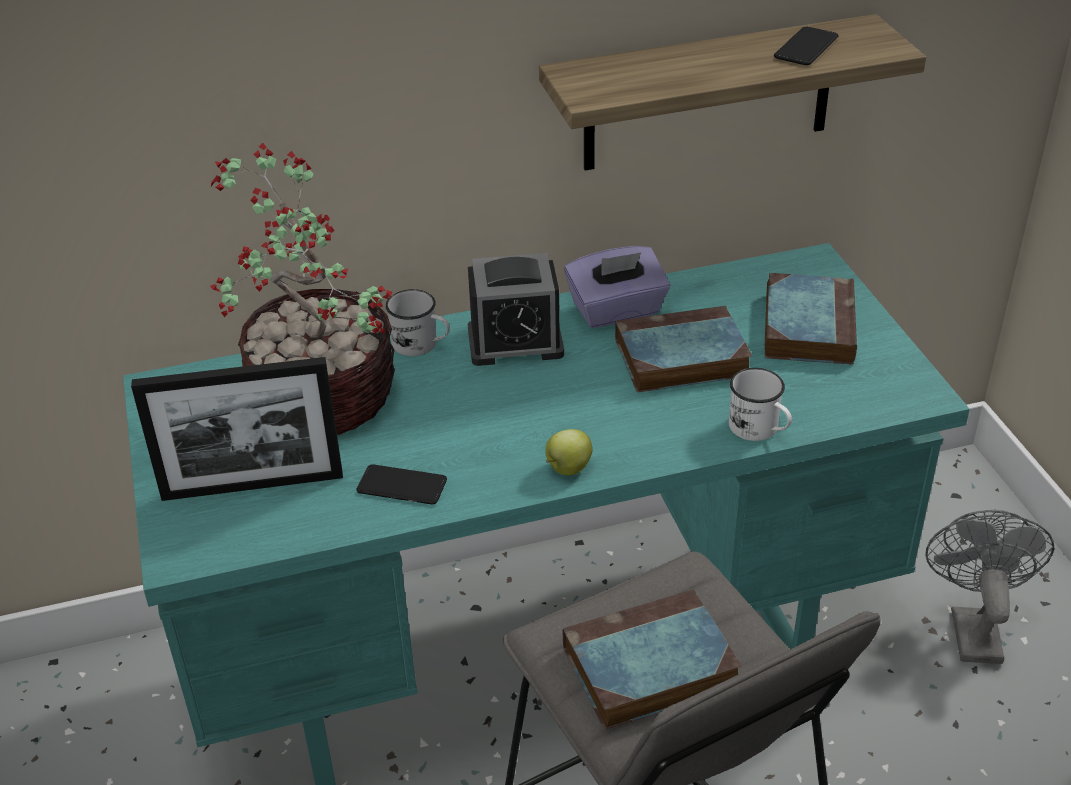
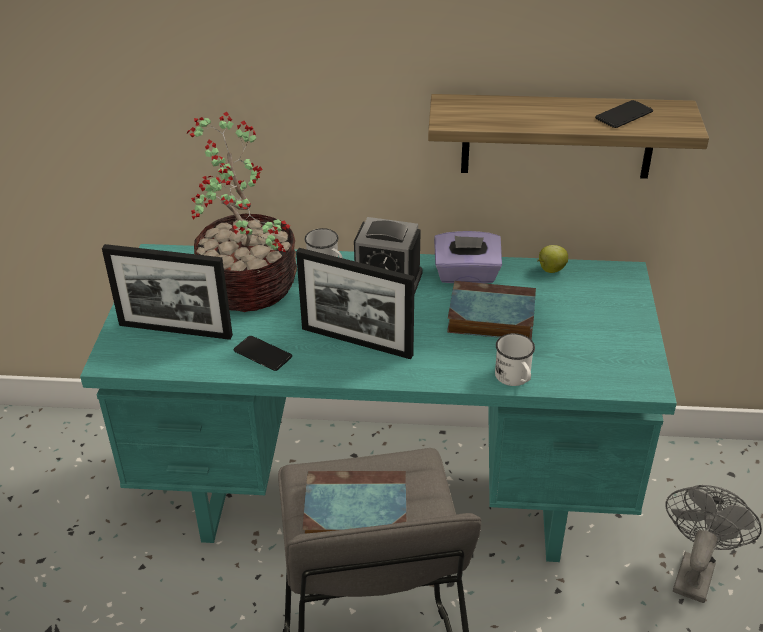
camera: 20 degrees right, 0 degrees up
apple [545,429,593,476] -> apple moved to [537,245,568,273]
book [764,273,857,365] -> none
none -> picture frame [296,248,415,359]

